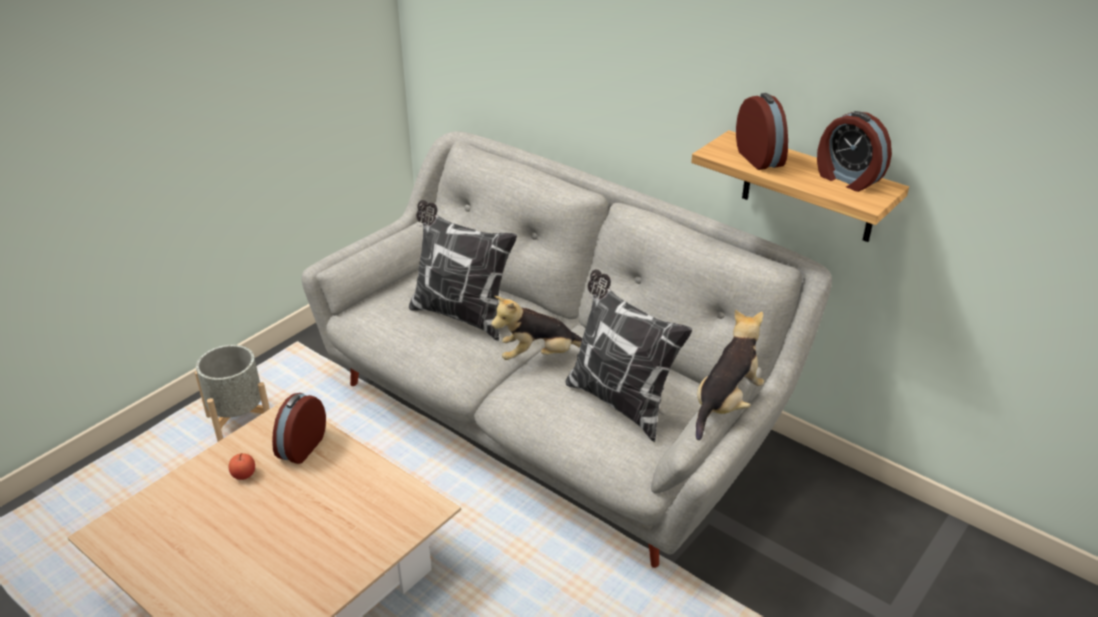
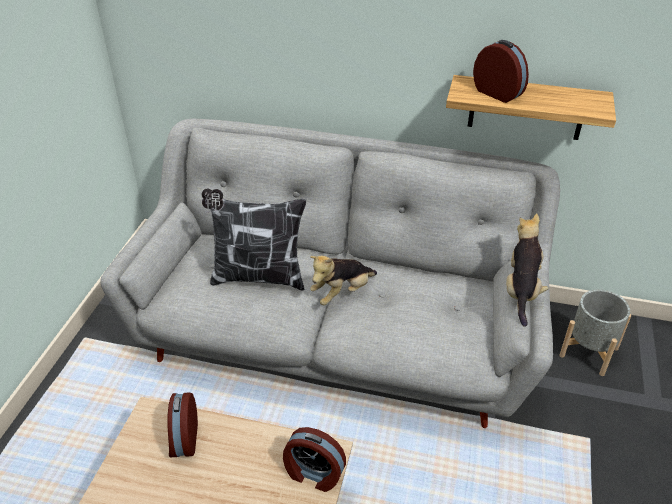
camera: 25 degrees left, 5 degrees up
grey planter [195,345,270,442] -> grey planter moved to [559,290,631,376]
apple [229,453,255,480] -> none
pillow [565,269,692,442] -> none
alarm clock [817,111,892,192] -> alarm clock moved to [283,427,346,492]

